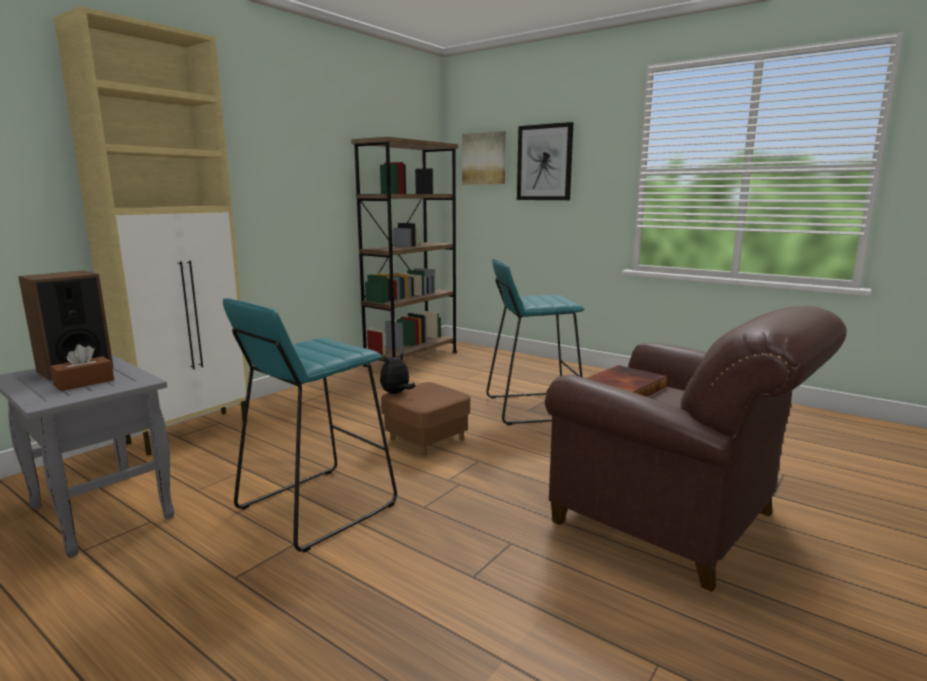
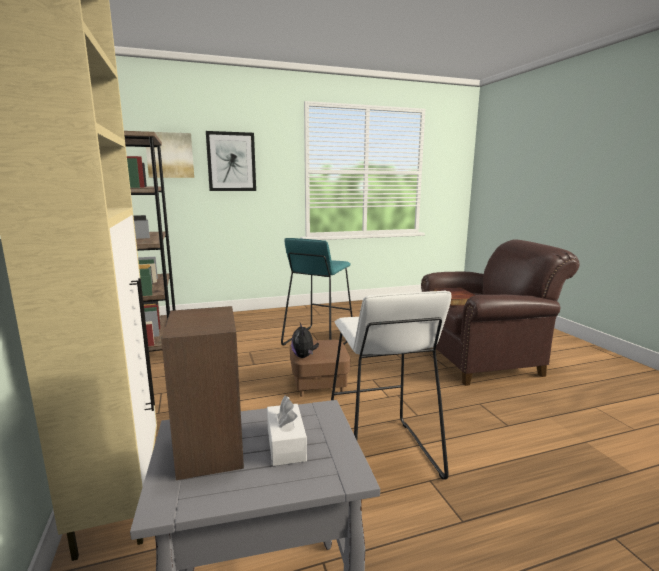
camera: 55 degrees left, 0 degrees up
brown tissue box [50,344,114,391] -> white tissue box [267,396,307,466]
turquoise stool [223,298,397,553] -> white stool [331,291,451,480]

